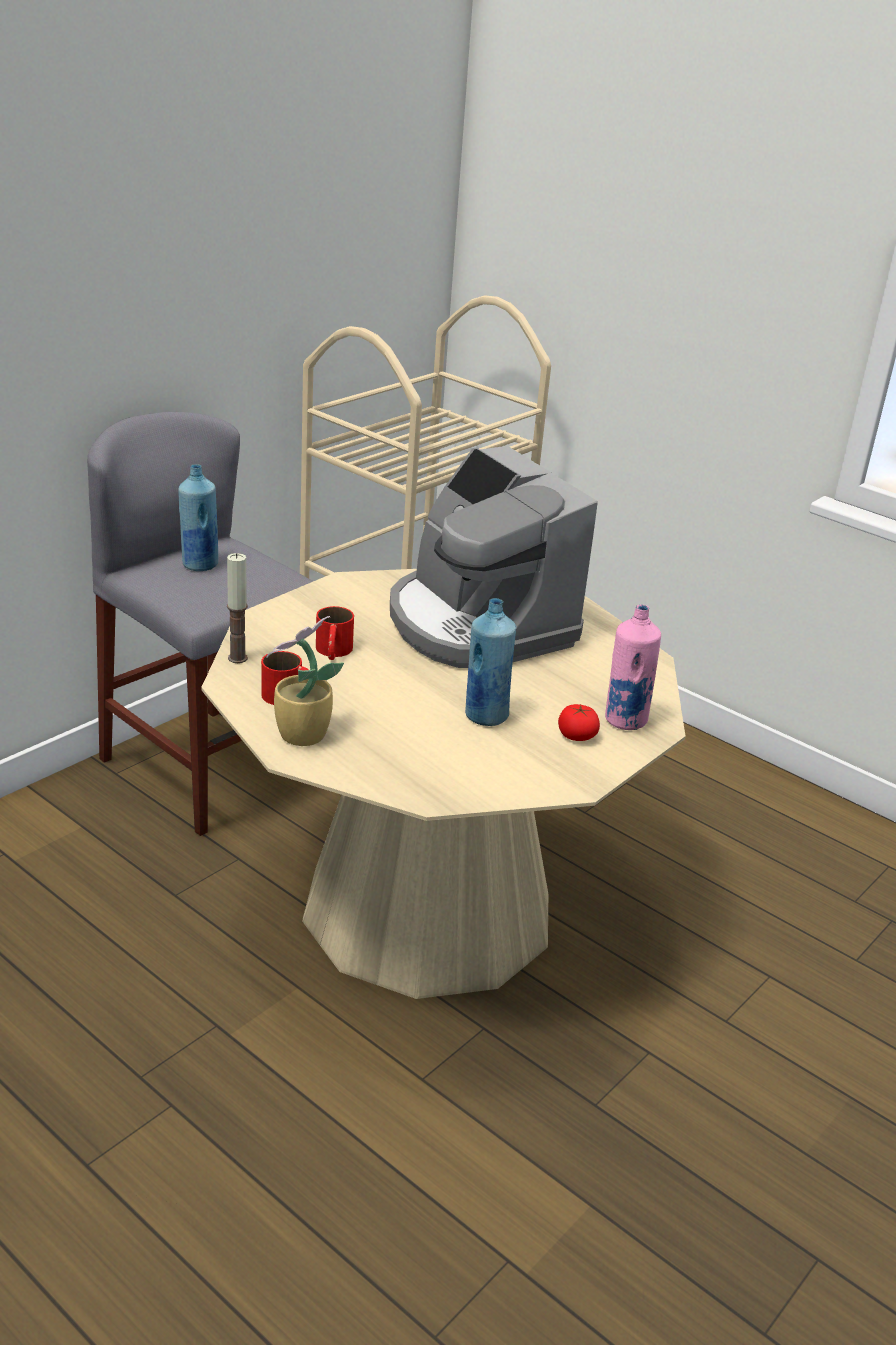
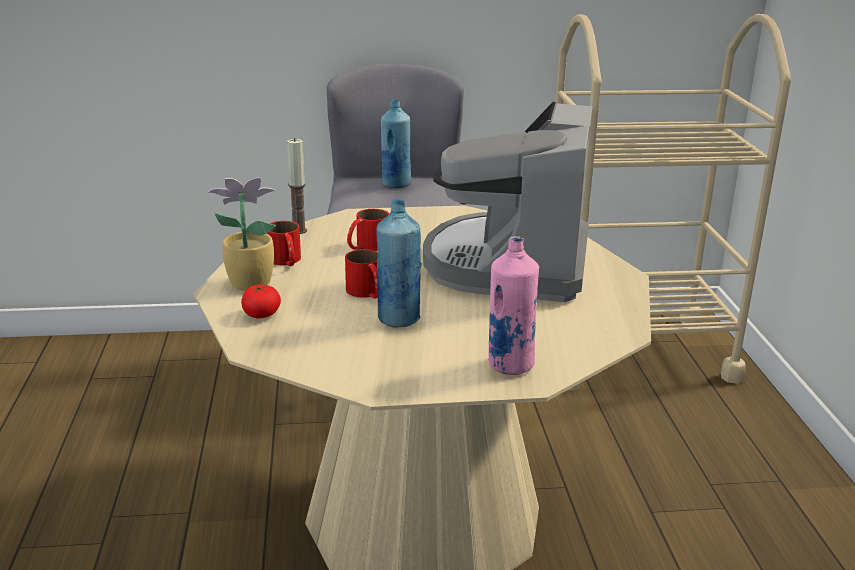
camera: 45 degrees right, 5 degrees down
tomato [558,704,600,741] -> tomato moved to [241,284,281,318]
none -> red mug [345,249,378,299]

